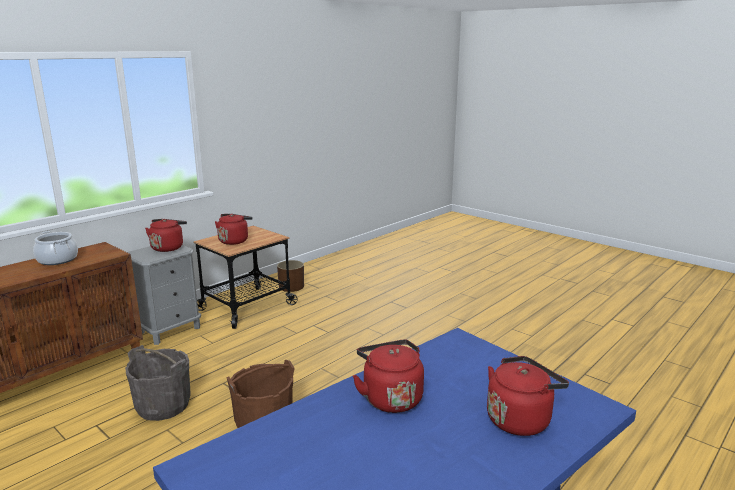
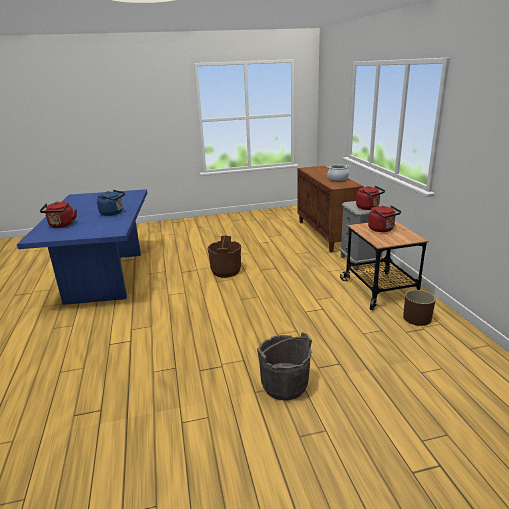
camera: 125 degrees right, 5 degrees up
grey bucket [125,345,191,421] -> grey bucket moved to [257,332,312,400]
red kettle [353,340,424,413] -> blue kettle [97,190,125,216]

